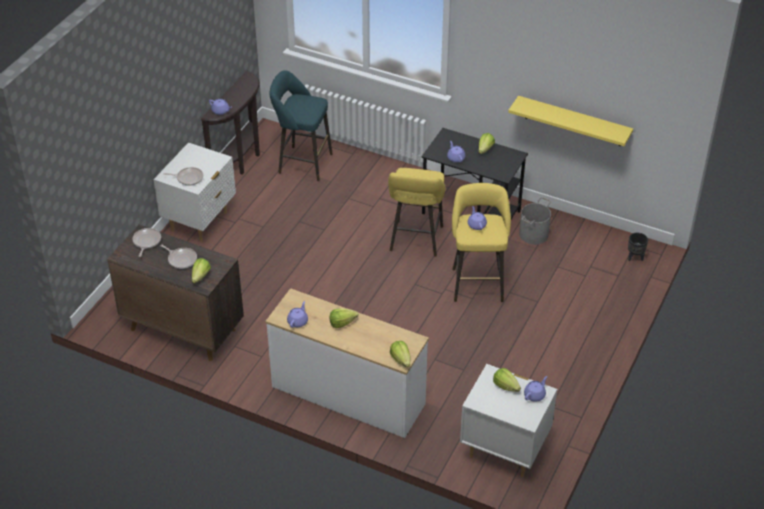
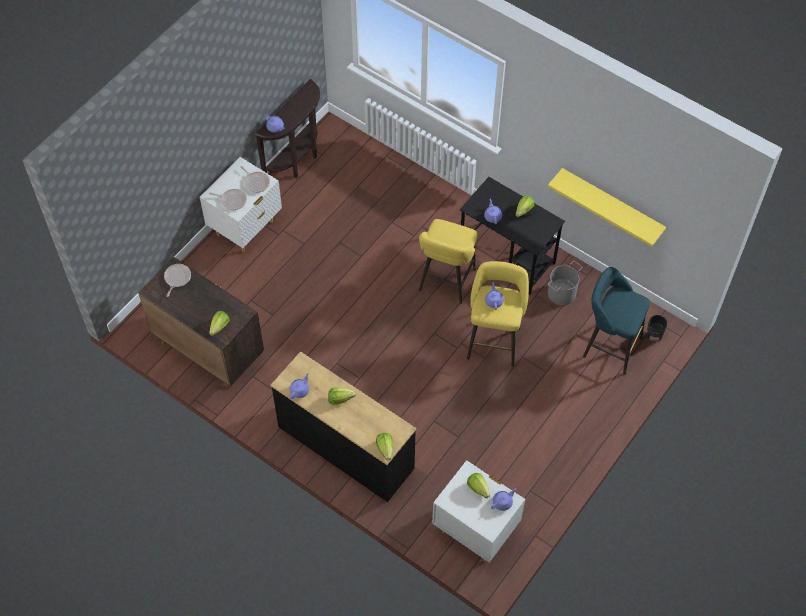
camera: 10 degrees right, 15 degrees up
frying pan [160,245,197,269] -> frying pan moved to [240,166,270,193]
white dresser [265,288,429,438] -> black dresser [271,351,416,502]
turquoise stool [270,70,333,181] -> turquoise stool moved to [583,267,650,375]

